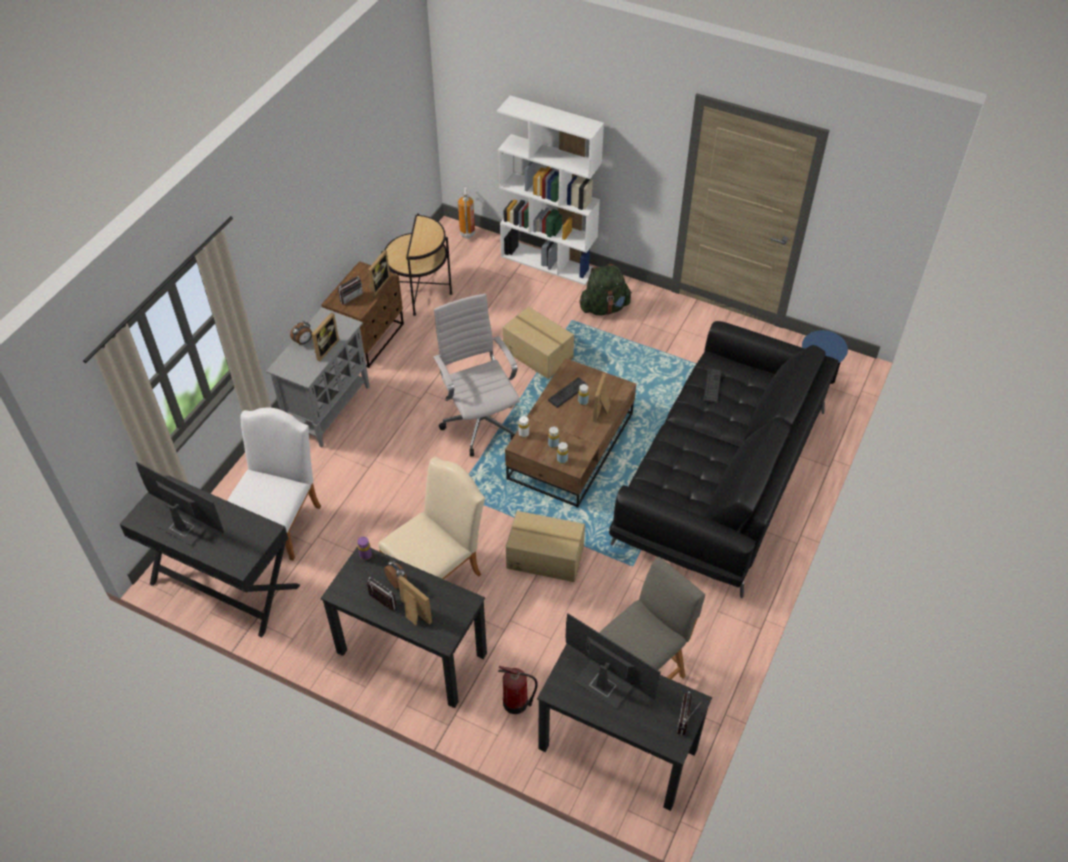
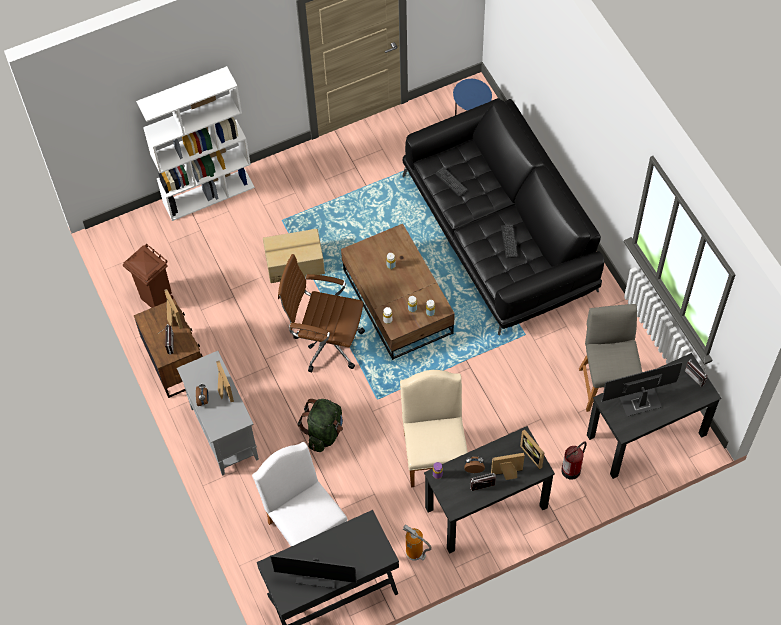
camera: 50 degrees left, 10 degrees up
monitor [136,462,224,546] -> monitor turned 150 degrees counterclockwise [270,555,357,588]
side table [381,213,453,316] -> brown trash can [123,243,174,308]
white office chair [433,294,520,457] -> brown office chair [278,254,365,372]
fire extinguisher [458,186,475,239] -> fire extinguisher moved to [403,524,432,561]
cardboard box [506,511,585,582] -> none
keyboard [548,377,588,408] -> keyboard moved to [501,225,518,258]
green backpack [580,264,632,315] -> green backpack moved to [298,399,343,452]
picture frame [593,373,610,423] -> picture frame moved to [520,429,544,469]

